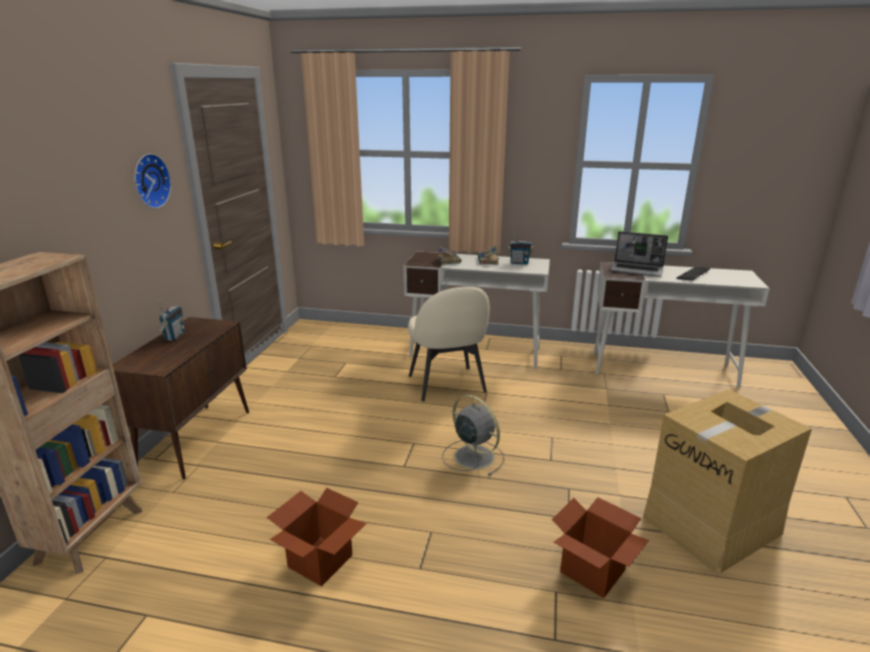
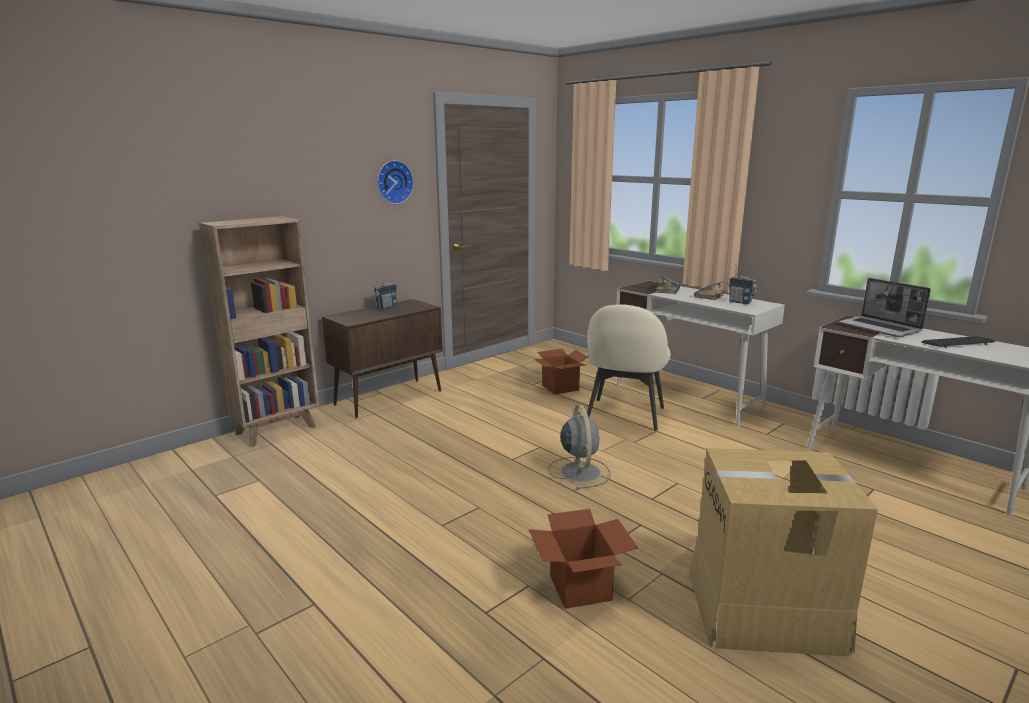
camera: 35 degrees right, 5 degrees down
cardboard box [267,488,367,586] -> cardboard box moved to [534,349,588,395]

